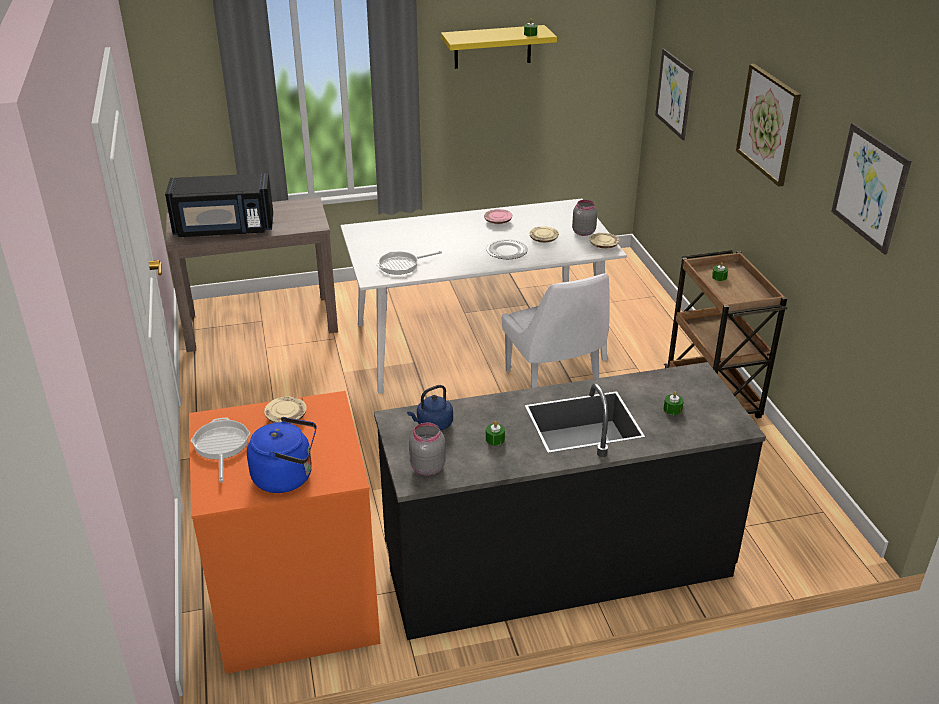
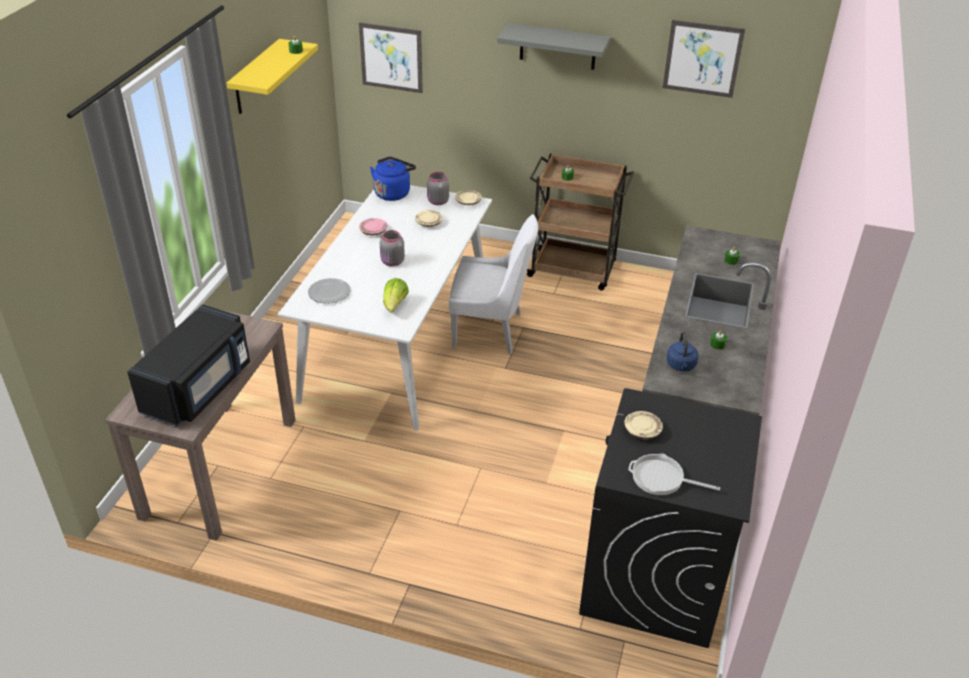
camera: 60 degrees left, 5 degrees up
orange washing machine [189,391,380,674] -> black washing machine [579,388,762,648]
blue kettle [247,417,317,493] -> blue kettle moved to [370,157,416,201]
frying pan [376,251,442,275] -> lettuce [383,278,409,313]
grey jar [409,423,446,475] -> grey jar moved to [380,230,405,266]
plate [486,239,528,259] -> plate moved to [308,278,351,304]
picture [736,64,801,187] -> grey shelf [497,23,611,70]

